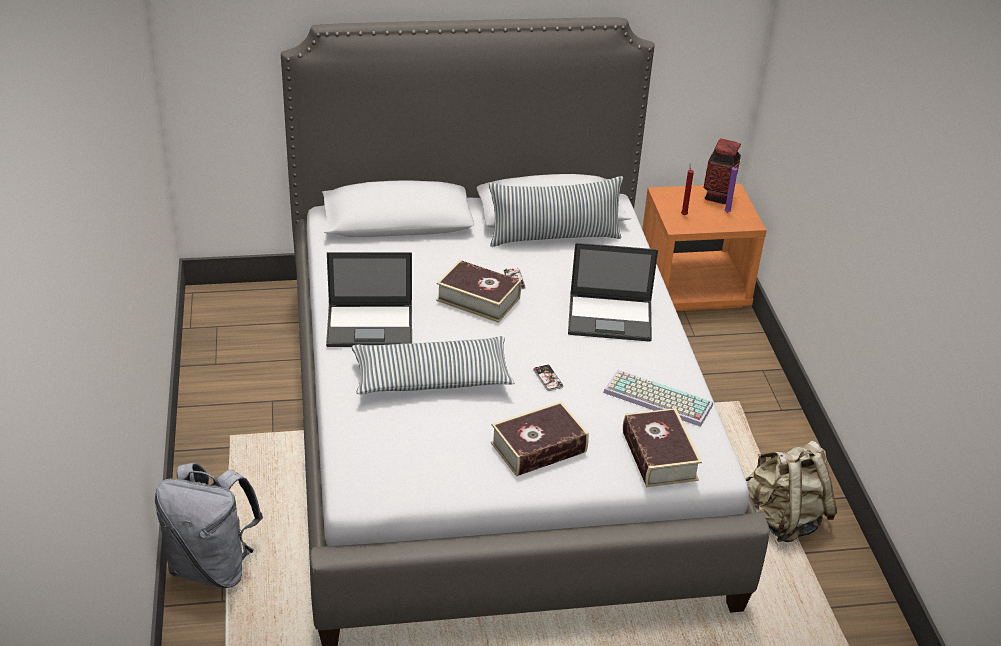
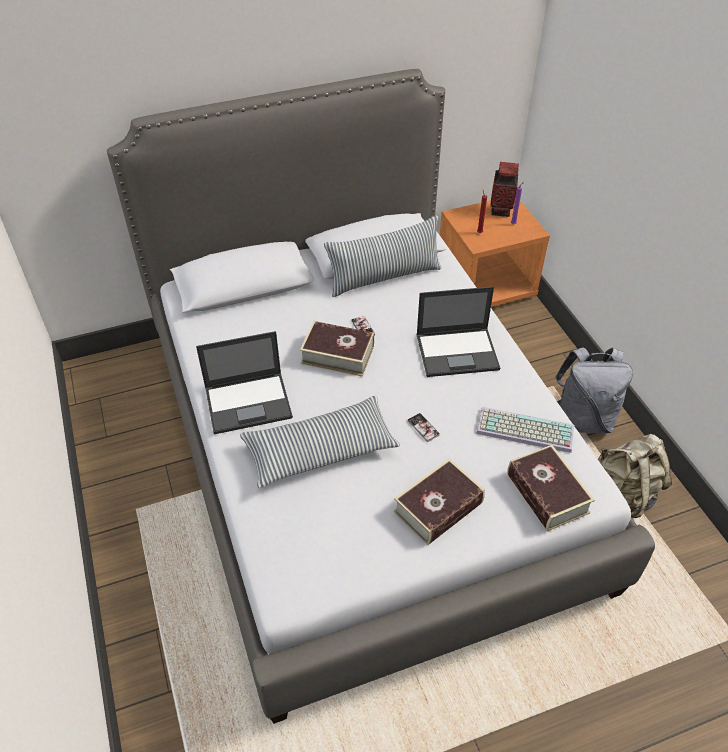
camera: 10 degrees left, 10 degrees up
grey backpack [155,463,263,588] -> grey backpack moved to [555,347,633,433]

